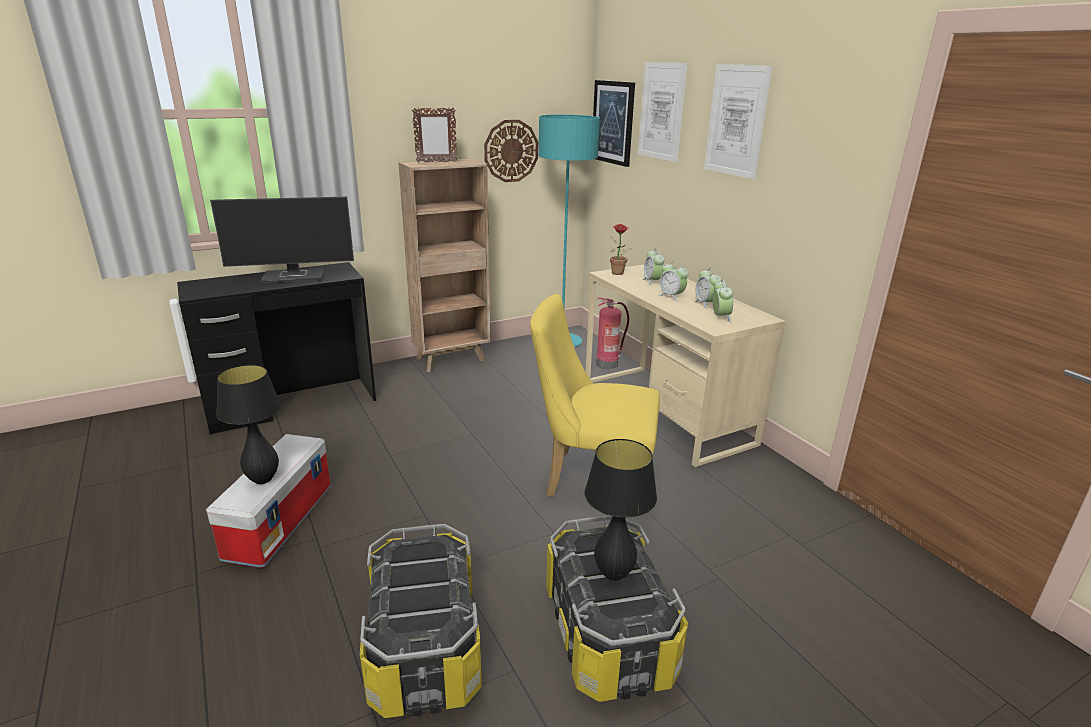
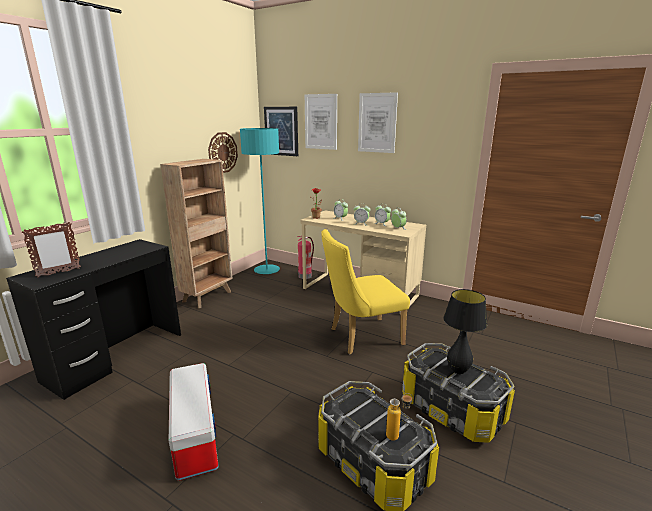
camera: 30 degrees left, 5 degrees down
monitor [210,197,354,283] -> none
black table lamp [217,364,281,484] -> none
picture frame [412,107,457,162] -> picture frame moved to [22,222,81,277]
none -> bottle [386,393,413,441]

